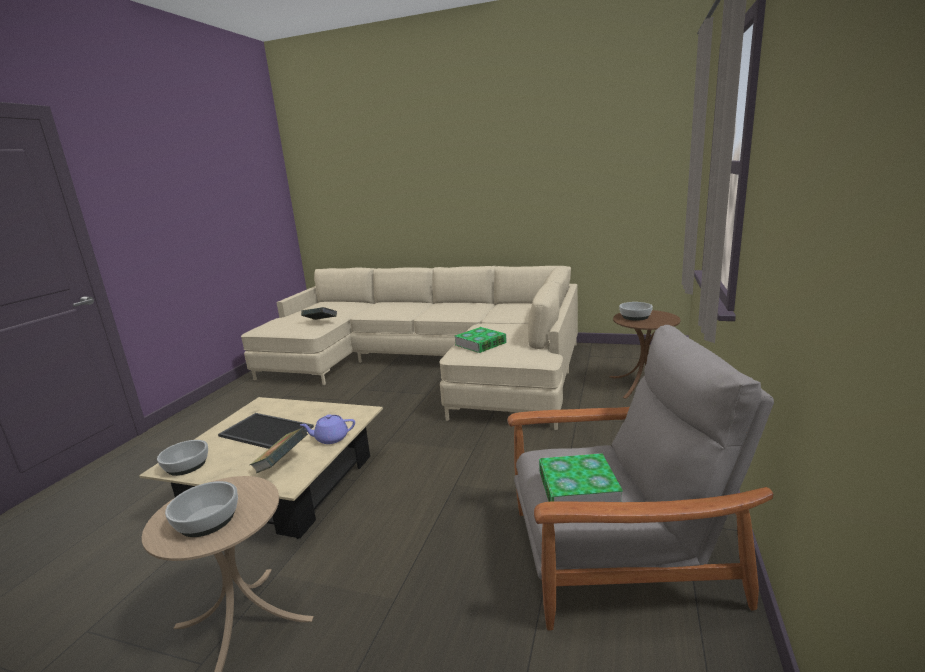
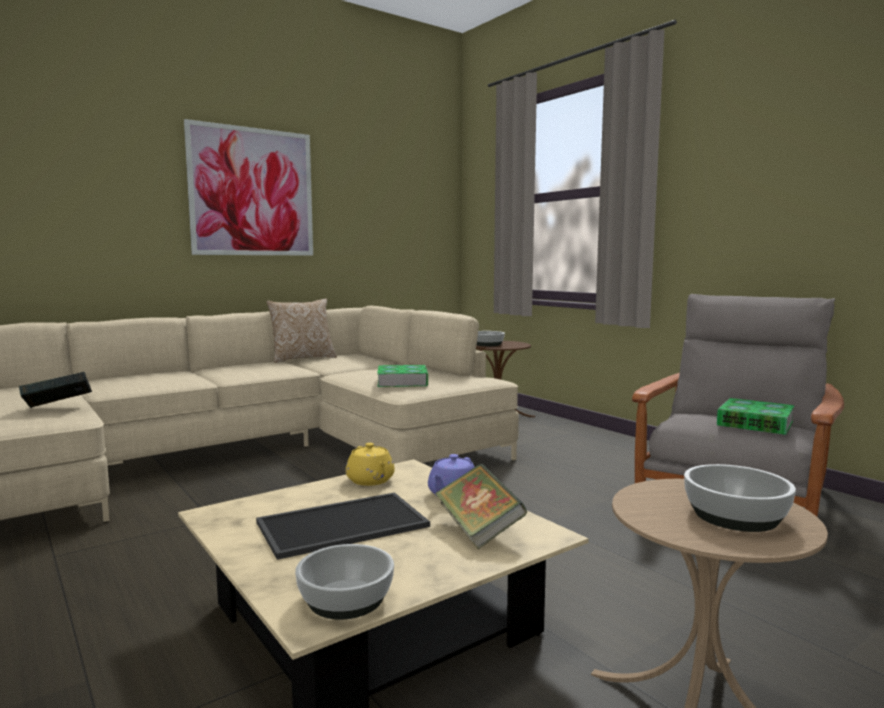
camera: 55 degrees left, 10 degrees down
none -> picture [184,119,313,255]
none -> pillow [266,298,337,363]
none -> yellow teapot [345,443,395,486]

